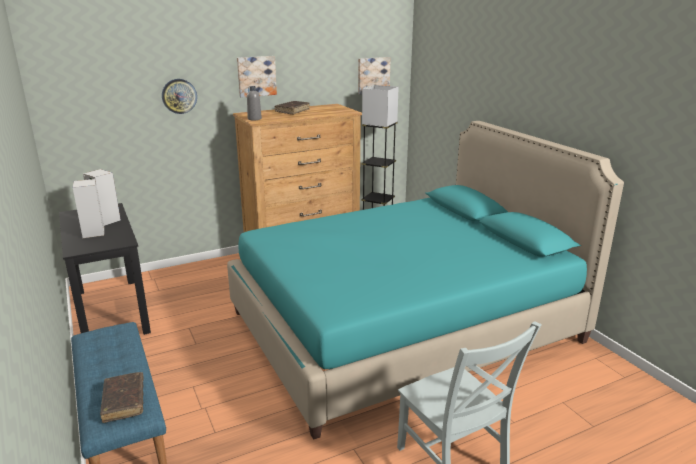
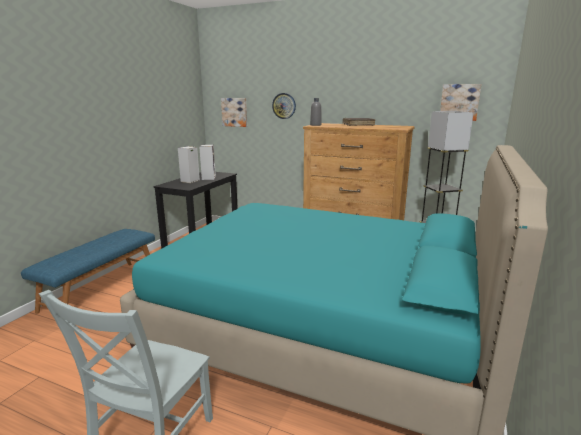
camera: 50 degrees right, 5 degrees down
brown book [100,372,144,423] -> none
picture [237,56,277,98] -> picture moved to [221,98,247,127]

